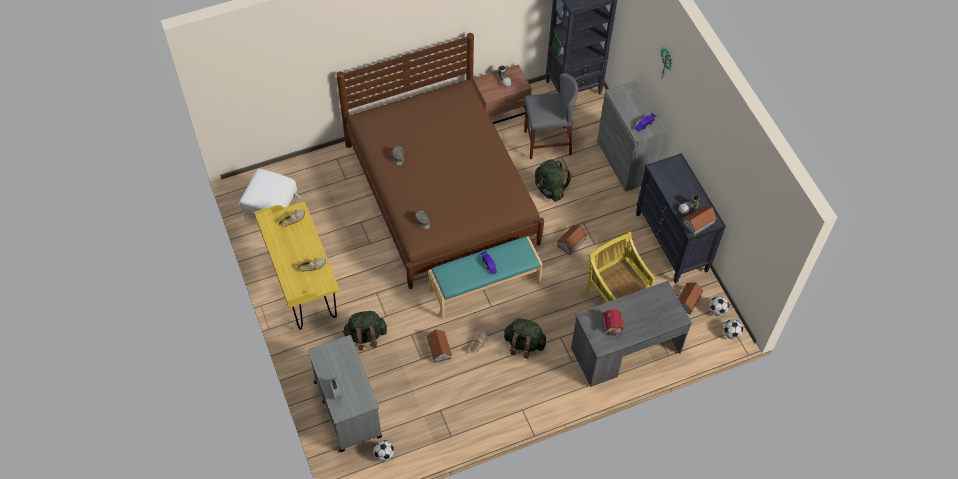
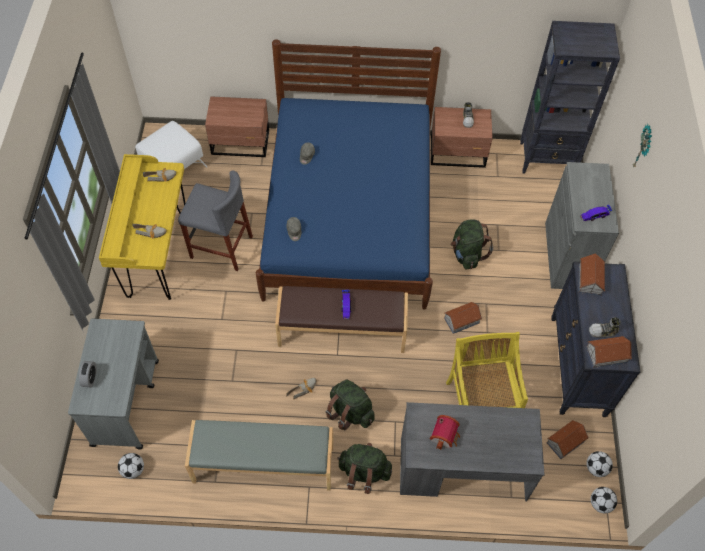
camera: 25 degrees right, 0 degrees up
brown bed [336,33,544,289] -> blue bed [256,39,441,309]
green backpack [343,311,387,351] -> green backpack moved to [337,443,392,494]
toy house [427,329,452,363] -> toy house moved to [579,253,605,296]
turquoise bench [429,236,543,319] -> brown bench [275,286,408,353]
grey stool [524,73,578,159] -> grey stool moved to [178,171,253,271]
none -> grey bench [185,420,333,490]
none -> brown nightstand [205,96,269,157]

